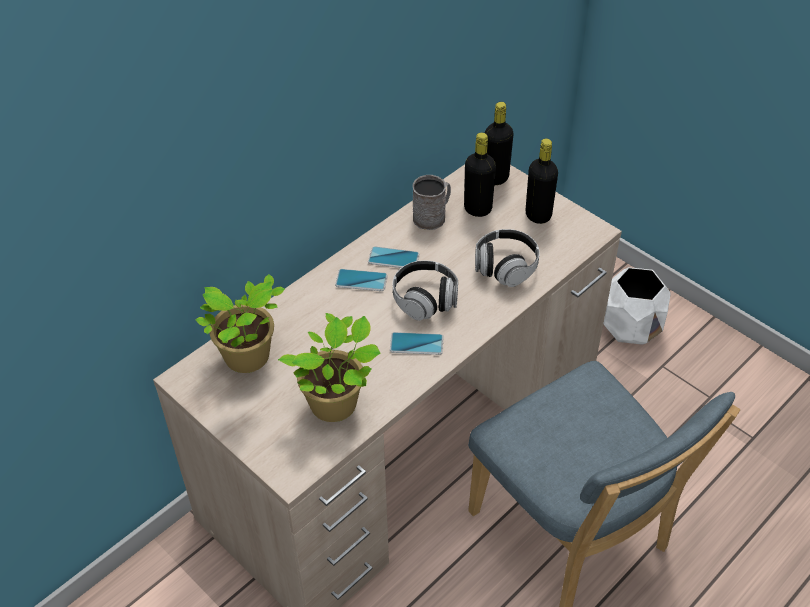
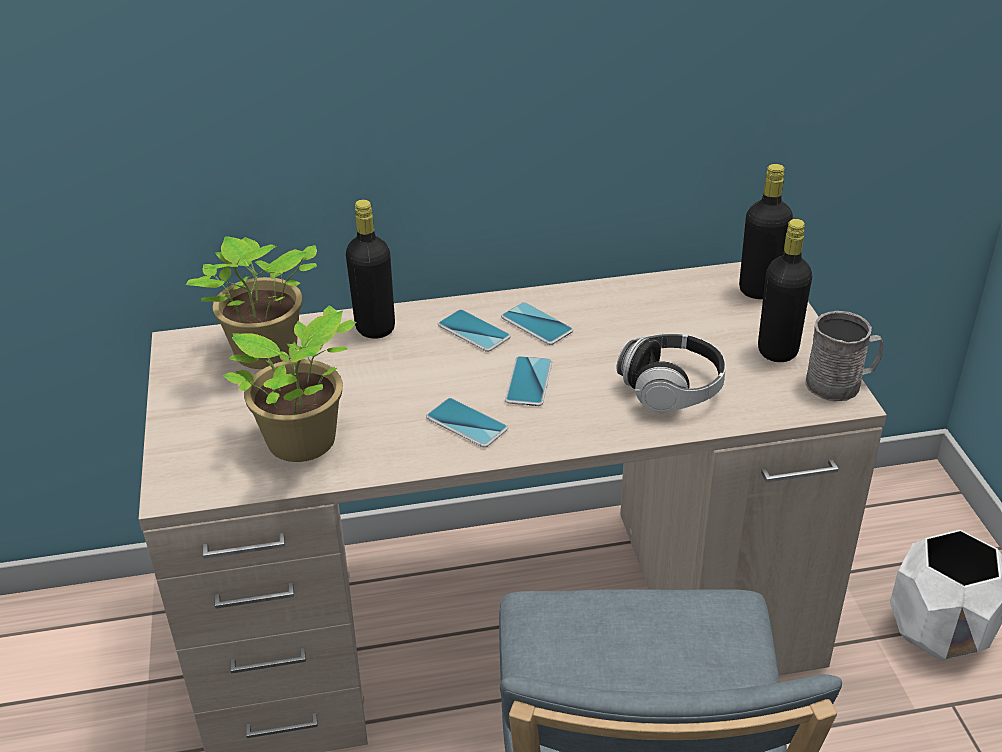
camera: 35 degrees right, 10 degrees down
headphones [393,260,458,321] -> phone [505,356,552,406]
grey mug [412,175,451,230] -> grey mug moved to [805,311,883,401]
black bottle [464,133,496,217] -> black bottle moved to [346,200,395,339]

